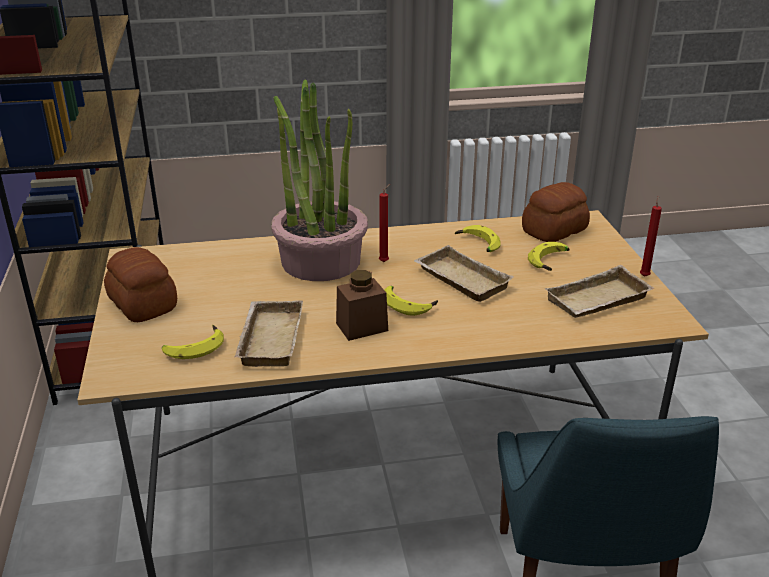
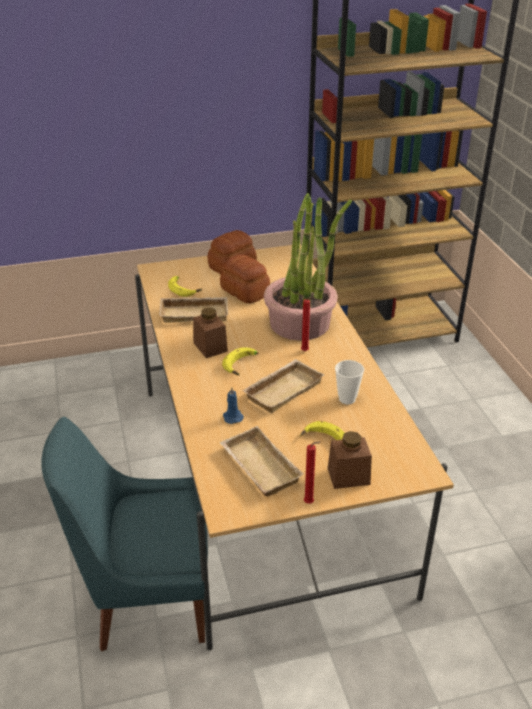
camera: 85 degrees right, 5 degrees up
banana [455,225,501,252] -> cup [335,360,364,404]
bread [522,182,590,242] -> bread moved to [220,255,270,303]
none -> blue candle [223,388,244,424]
none -> brown jar [328,431,372,489]

